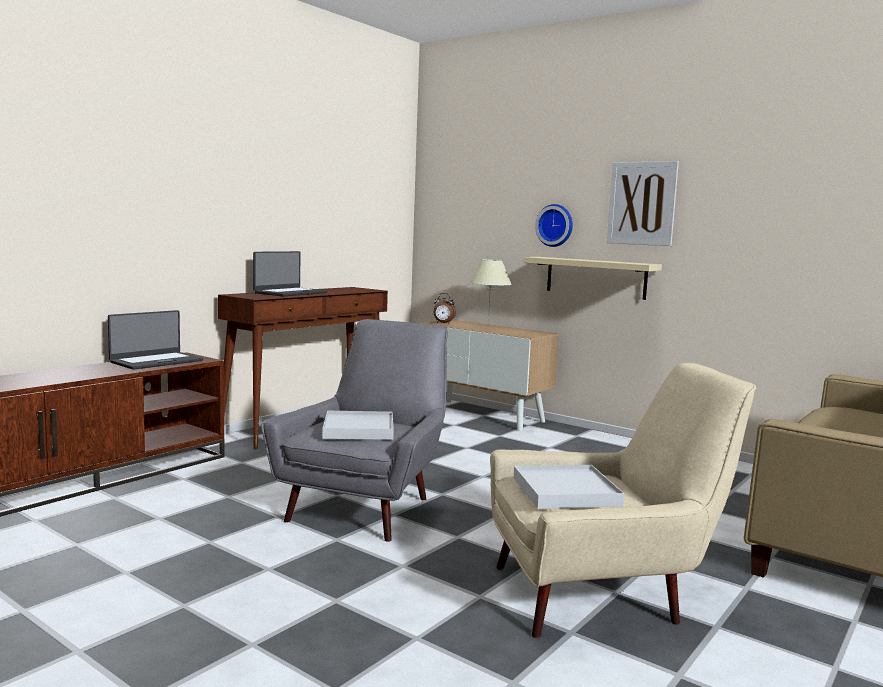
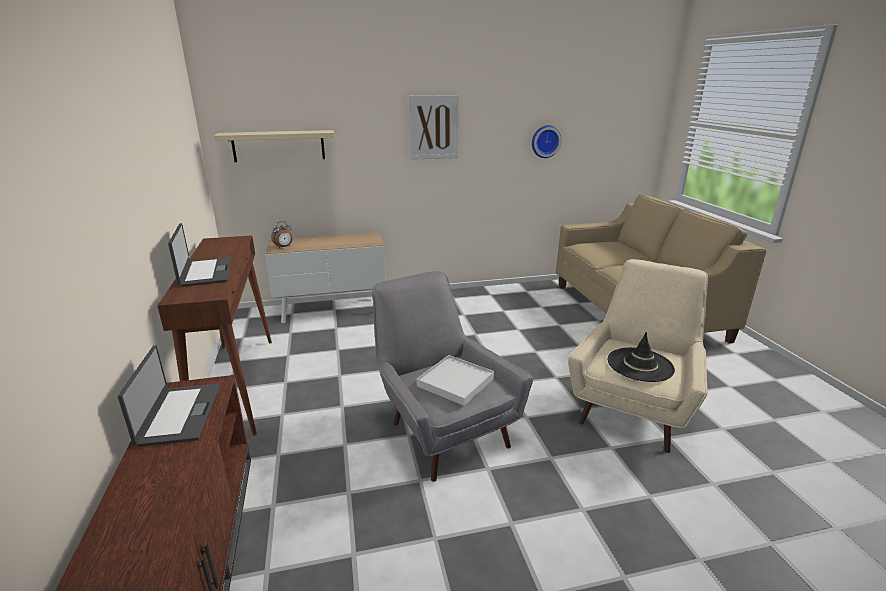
camera: 50 degrees left, 15 degrees up
beige table lamp [469,259,512,326] -> none
white tray [514,465,624,509] -> black hat [608,332,675,382]
beige shelf [524,257,662,300] -> beige shelf moved to [214,130,334,162]
wall clock [535,204,573,247] -> wall clock moved to [532,125,561,158]

